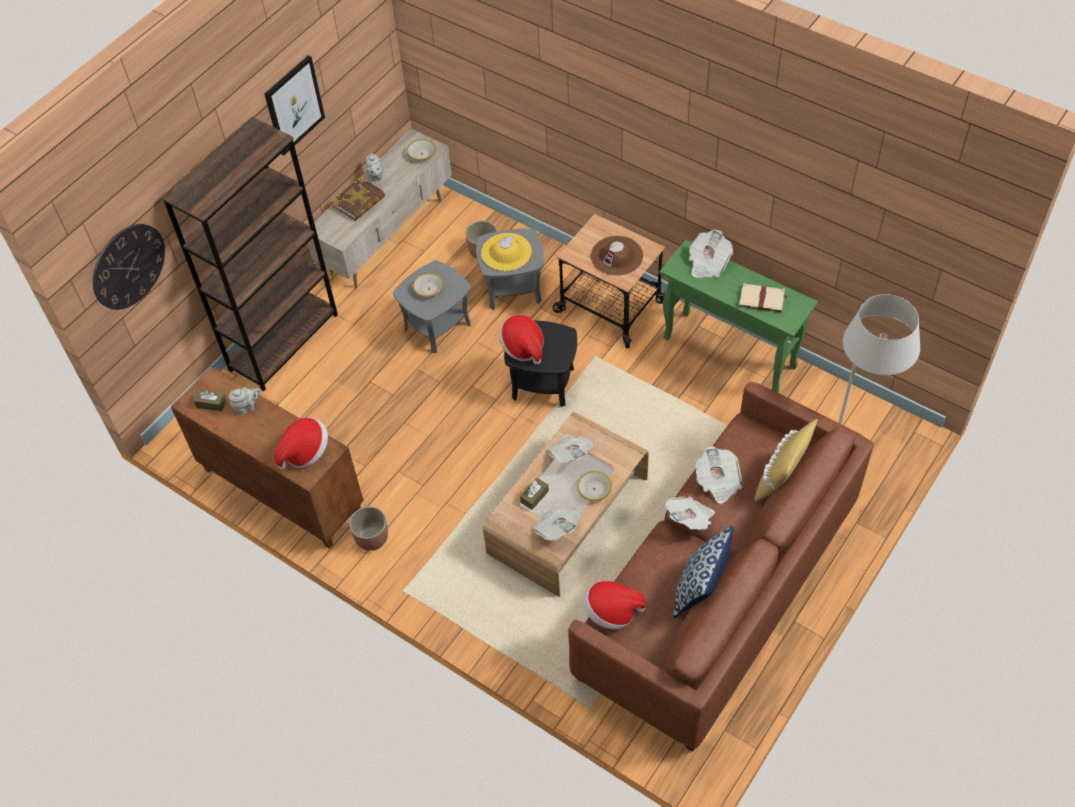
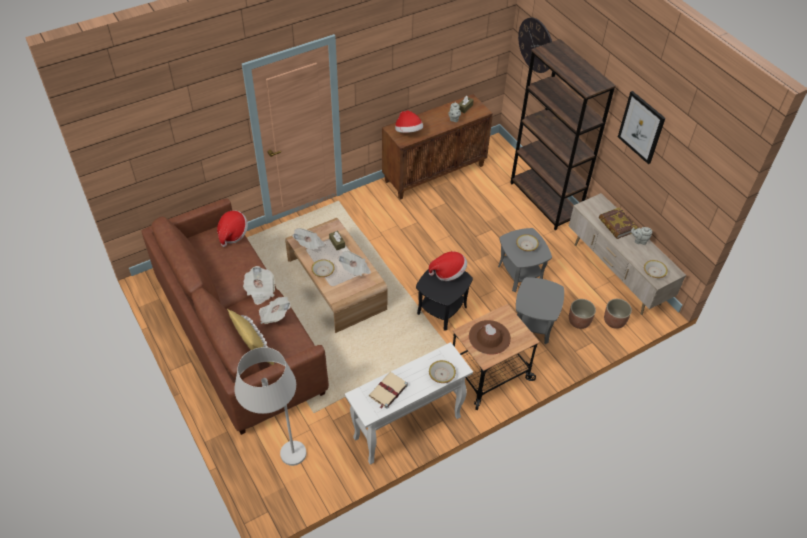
camera: 110 degrees right, 5 degrees down
planter [349,506,388,551] -> planter moved to [604,299,632,329]
yellow hat [481,233,532,271] -> none
green console table [659,240,818,393] -> white console table [345,342,473,465]
pillow [673,525,734,618] -> none
newspaper [689,230,733,278] -> bowl [429,360,456,383]

